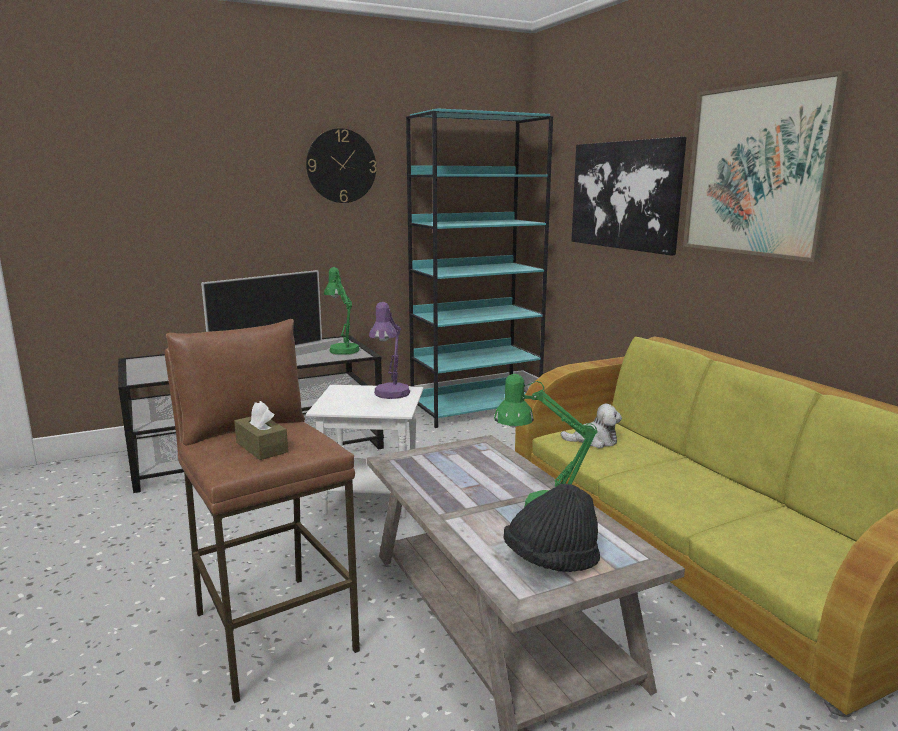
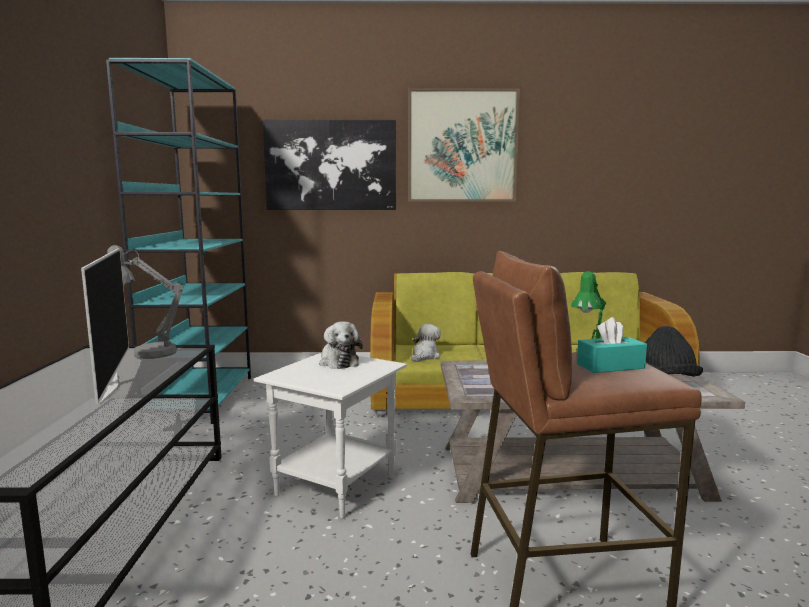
camera: 65 degrees left, 5 degrees down
brown tissue box [234,401,288,460] -> turquoise tissue box [577,317,647,373]
wall clock [306,128,377,203] -> none
green table lamp [324,267,359,355] -> grey table lamp [107,245,184,359]
purple table lamp [369,302,410,399] -> plush toy [319,322,363,369]

